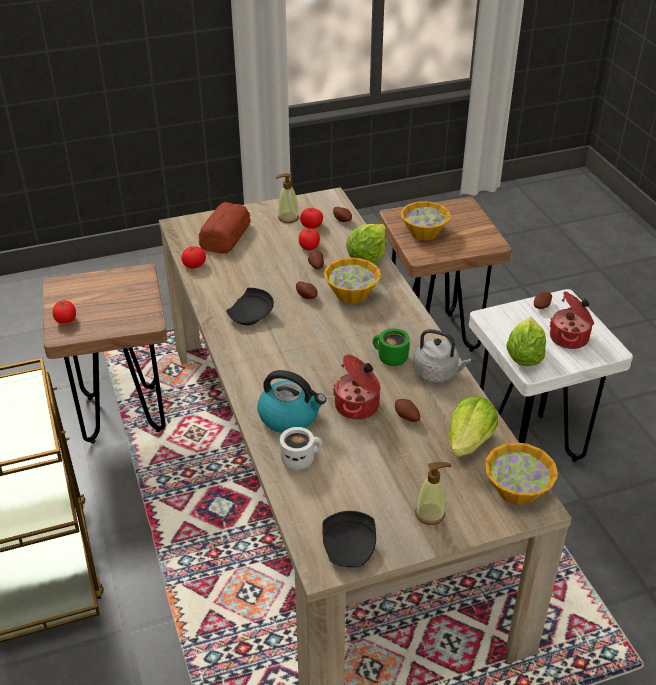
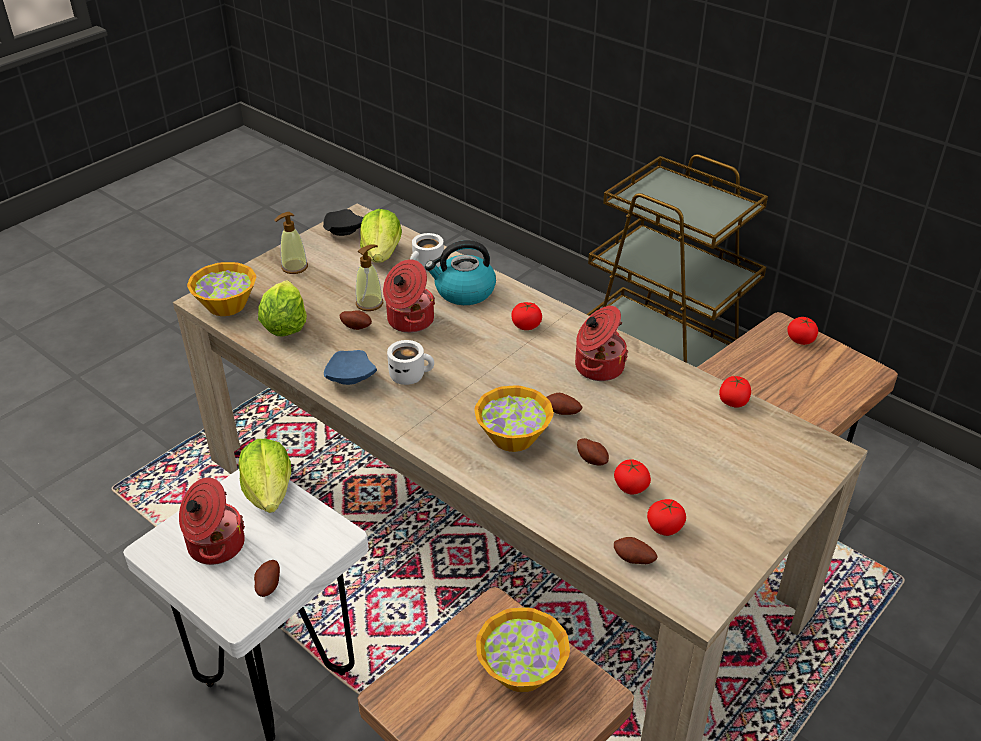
camera: 150 degrees right, 0 degrees up
bread [199,202,251,254] -> none
black plate [226,288,274,325] -> cooking pot [575,306,628,381]
soap dispenser [276,173,299,223] -> soap dispenser moved to [356,244,384,311]
lettuce [346,224,386,264] -> lettuce moved to [360,209,402,263]
green mug [373,328,410,366] -> white mug [387,340,434,385]
grey kettle [413,329,471,383] -> blue plate [324,350,377,385]
none -> tomato [511,302,542,330]

